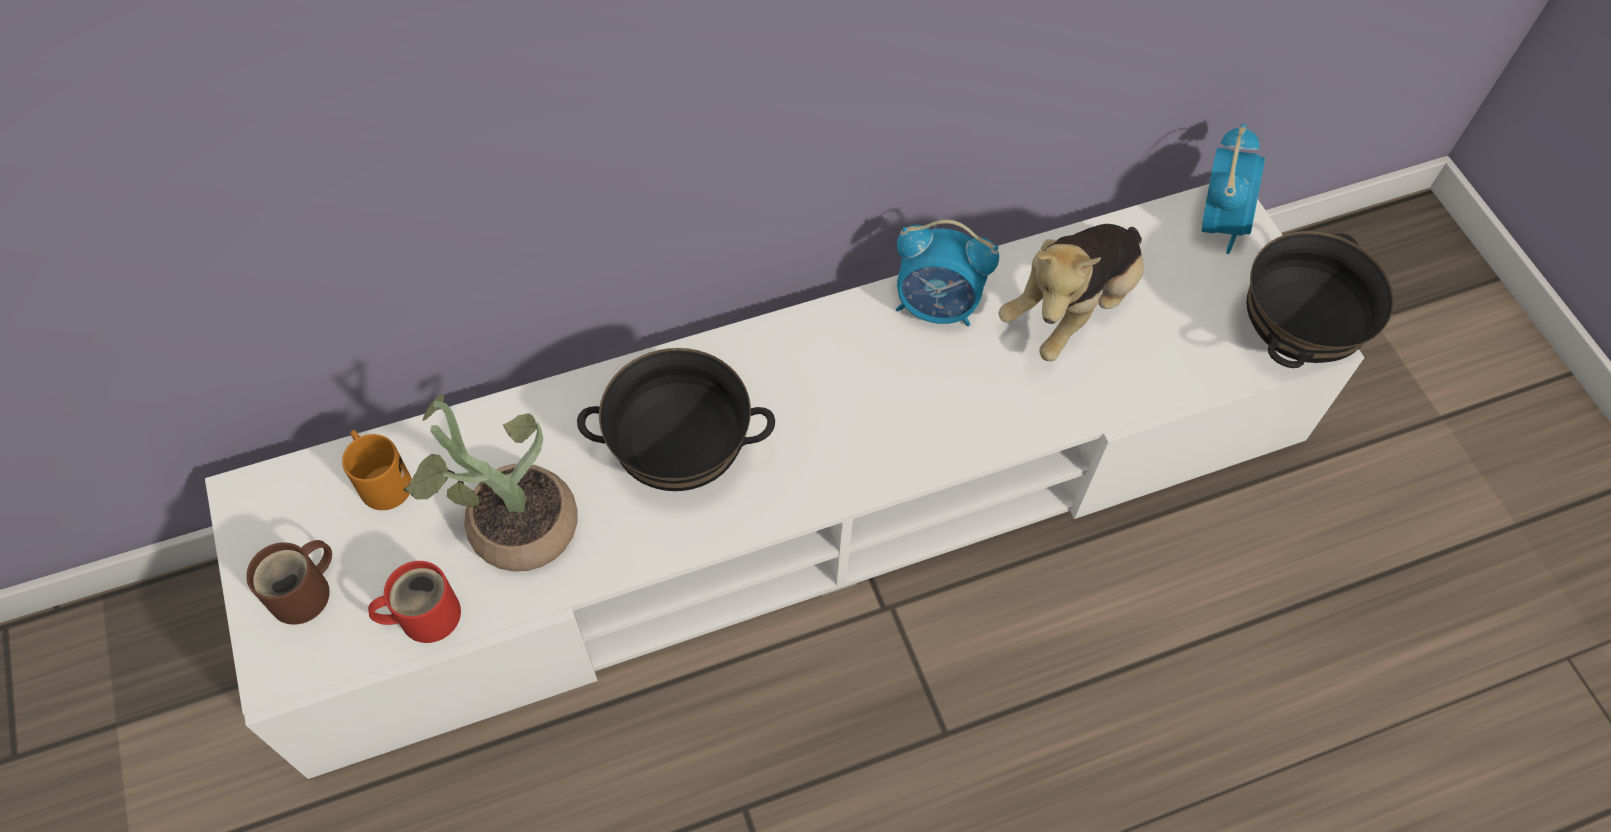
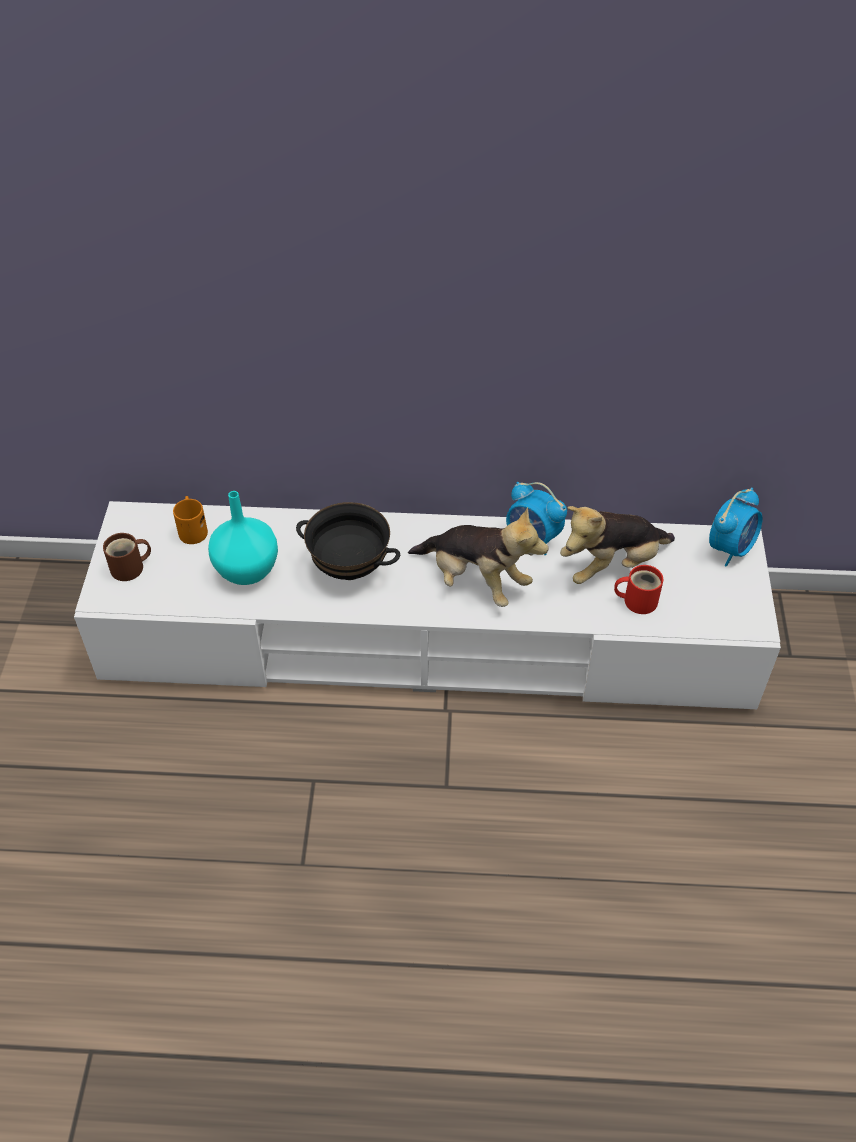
camera: 25 degrees right, 10 degrees down
red mug [368,561,461,643] -> red mug moved to [614,565,663,614]
potted plant [403,394,578,572] -> turquoise vase [208,491,278,585]
black bowl [1247,231,1394,368] -> none
none -> plush toy [408,507,549,607]

